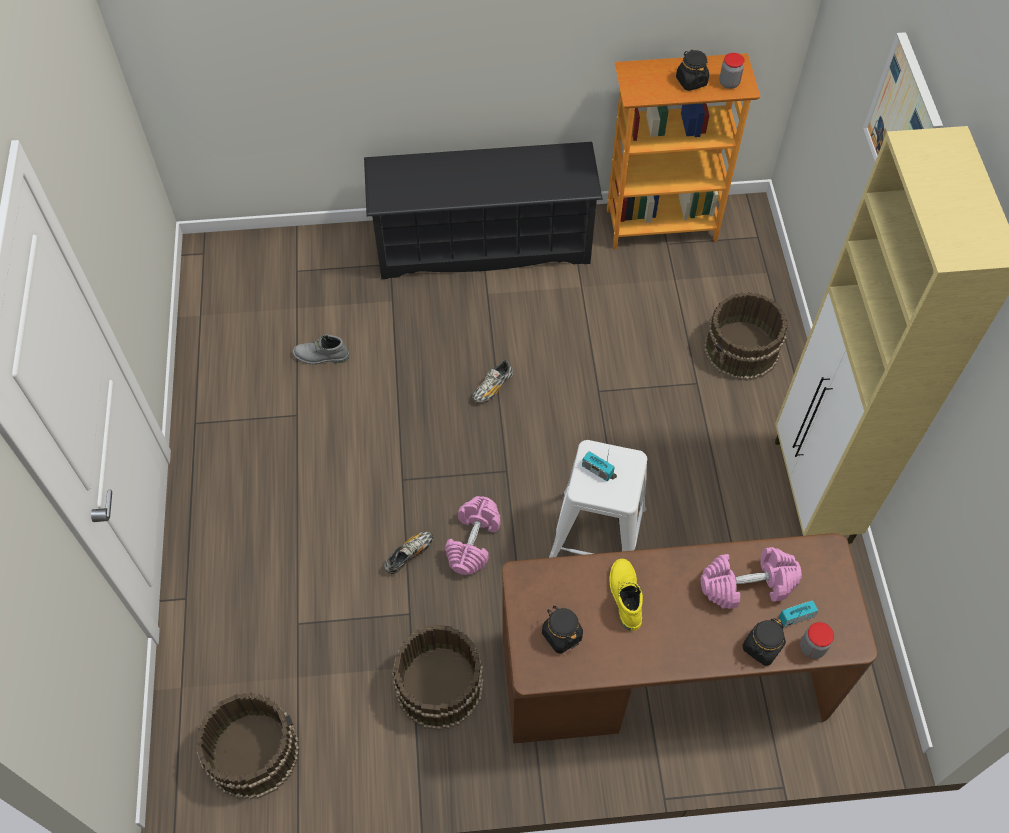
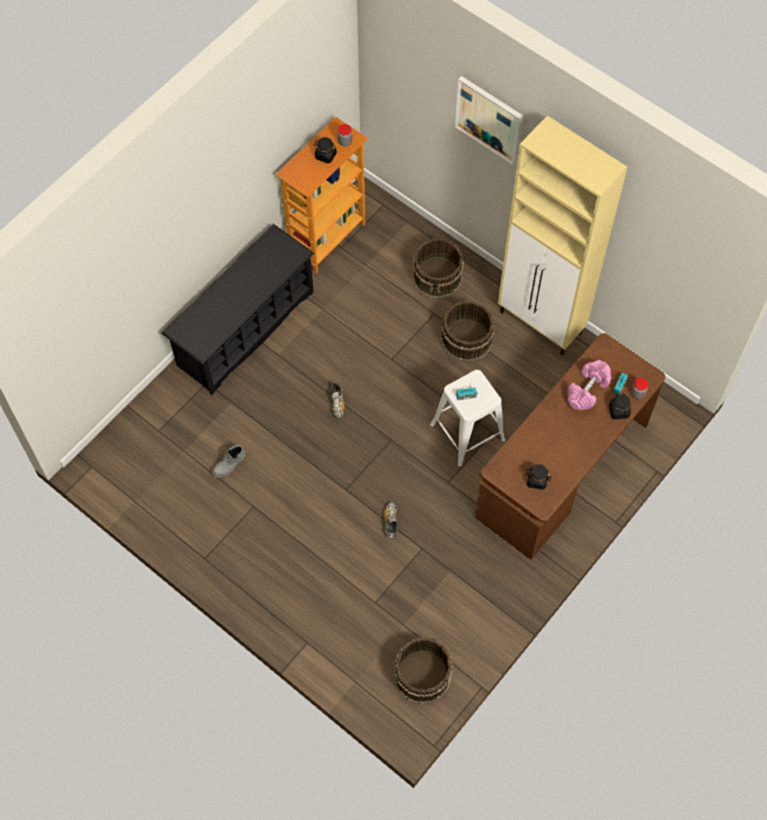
camera: 45 degrees left, 5 degrees up
brown bucket [392,625,484,730] -> brown bucket moved to [441,300,495,362]
pink dumbbell [445,496,500,575] -> none
yellow boot [609,559,643,631] -> none

